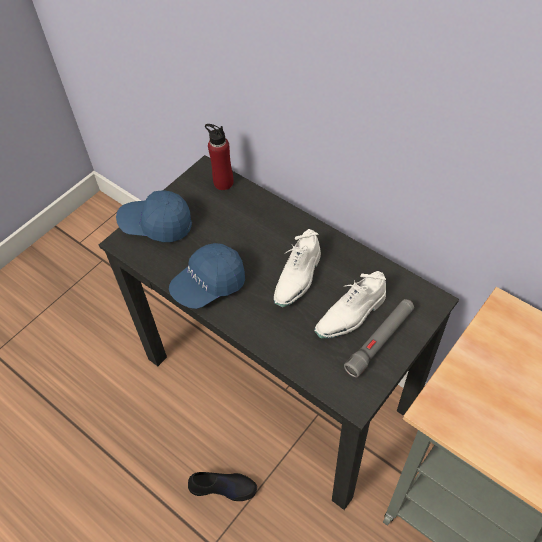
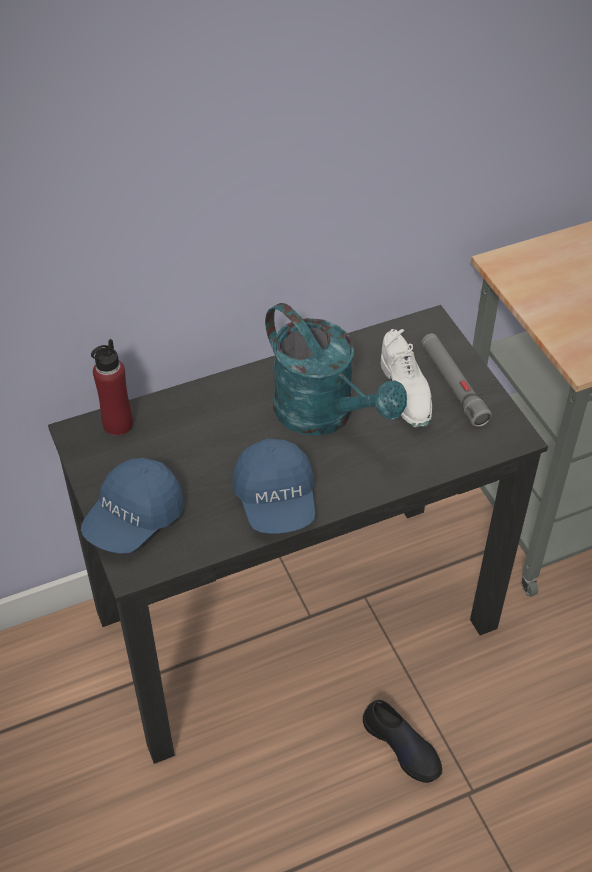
camera: 65 degrees left, 5 degrees down
black shoe [188,472,257,501] -> black shoe turned 105 degrees clockwise [363,700,442,783]
white shoe [274,229,321,307] -> turquoise watering can [265,303,407,436]

